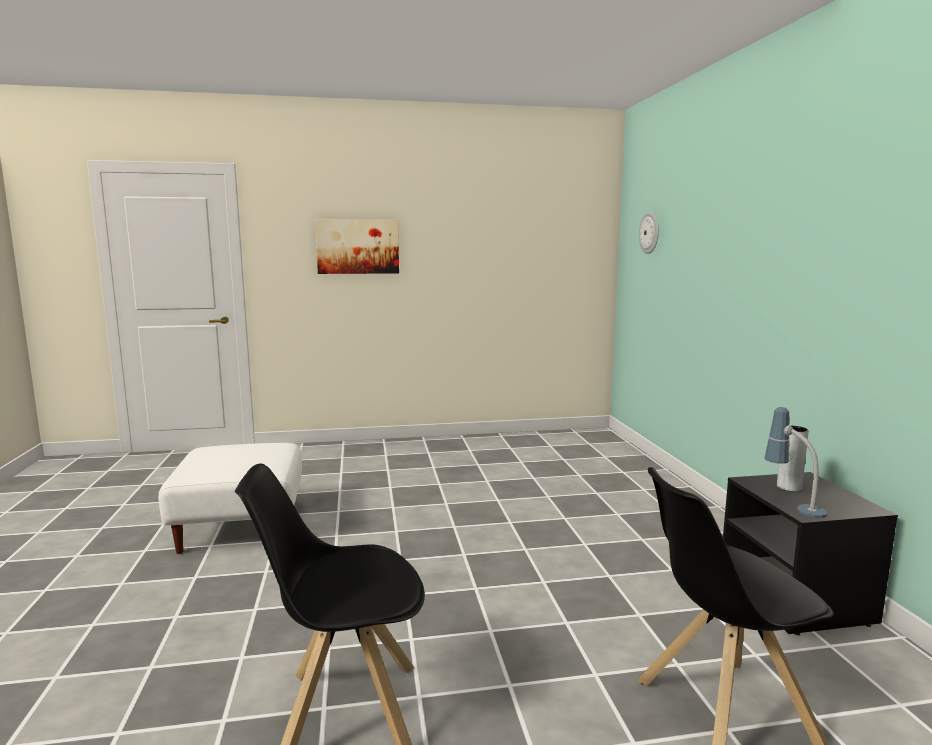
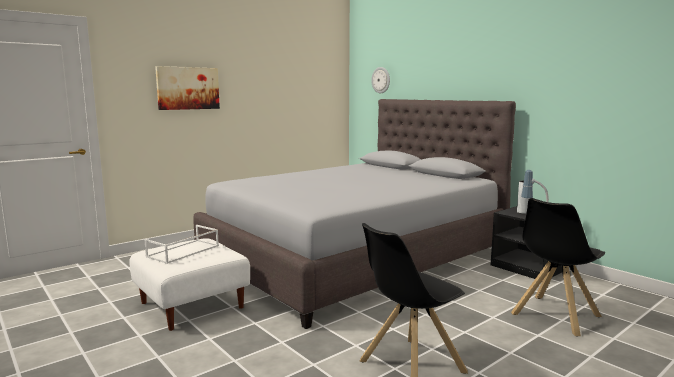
camera: 30 degrees left, 0 degrees up
none -> white tray [144,225,219,264]
none -> grey bed [194,99,516,329]

